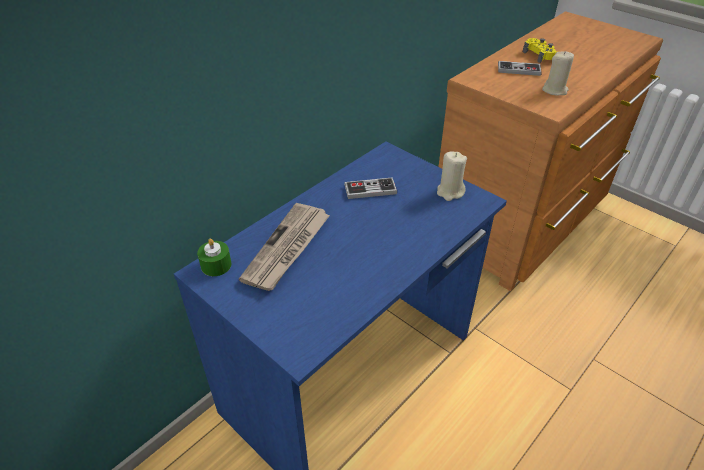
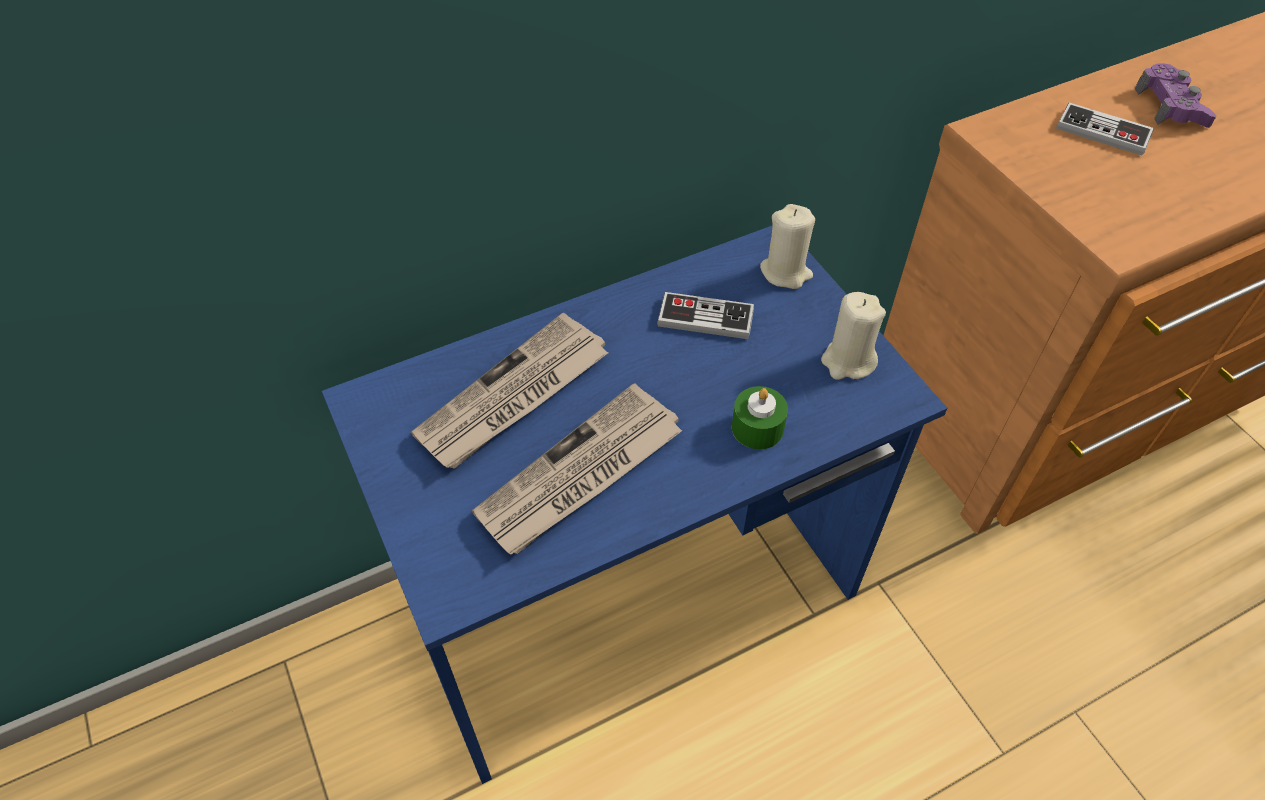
camera: 20 degrees right, 10 degrees up
green candle [197,238,231,276] -> green candle moved to [732,386,788,449]
yellow game controller [523,38,557,63] -> purple game controller [1135,63,1216,128]
beige candle [542,51,574,95] -> beige candle moved to [760,204,815,289]
none -> newspaper [472,383,683,555]

